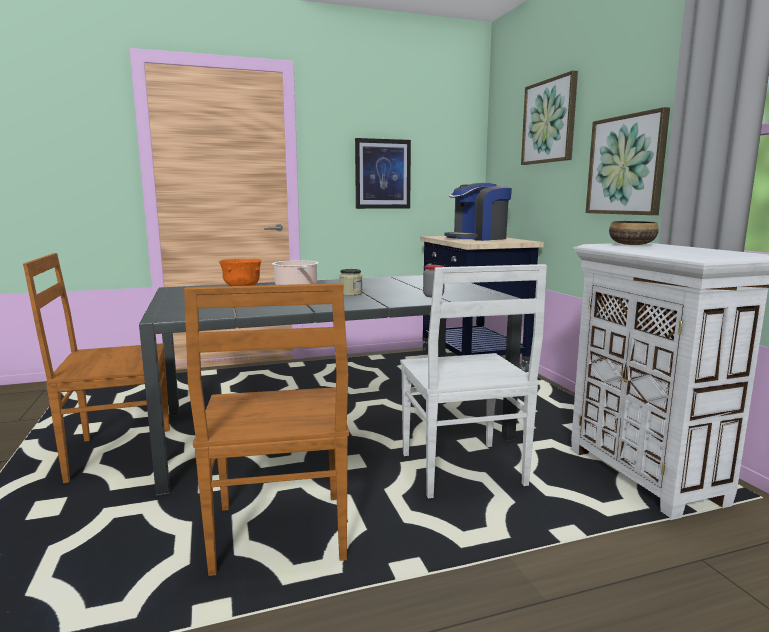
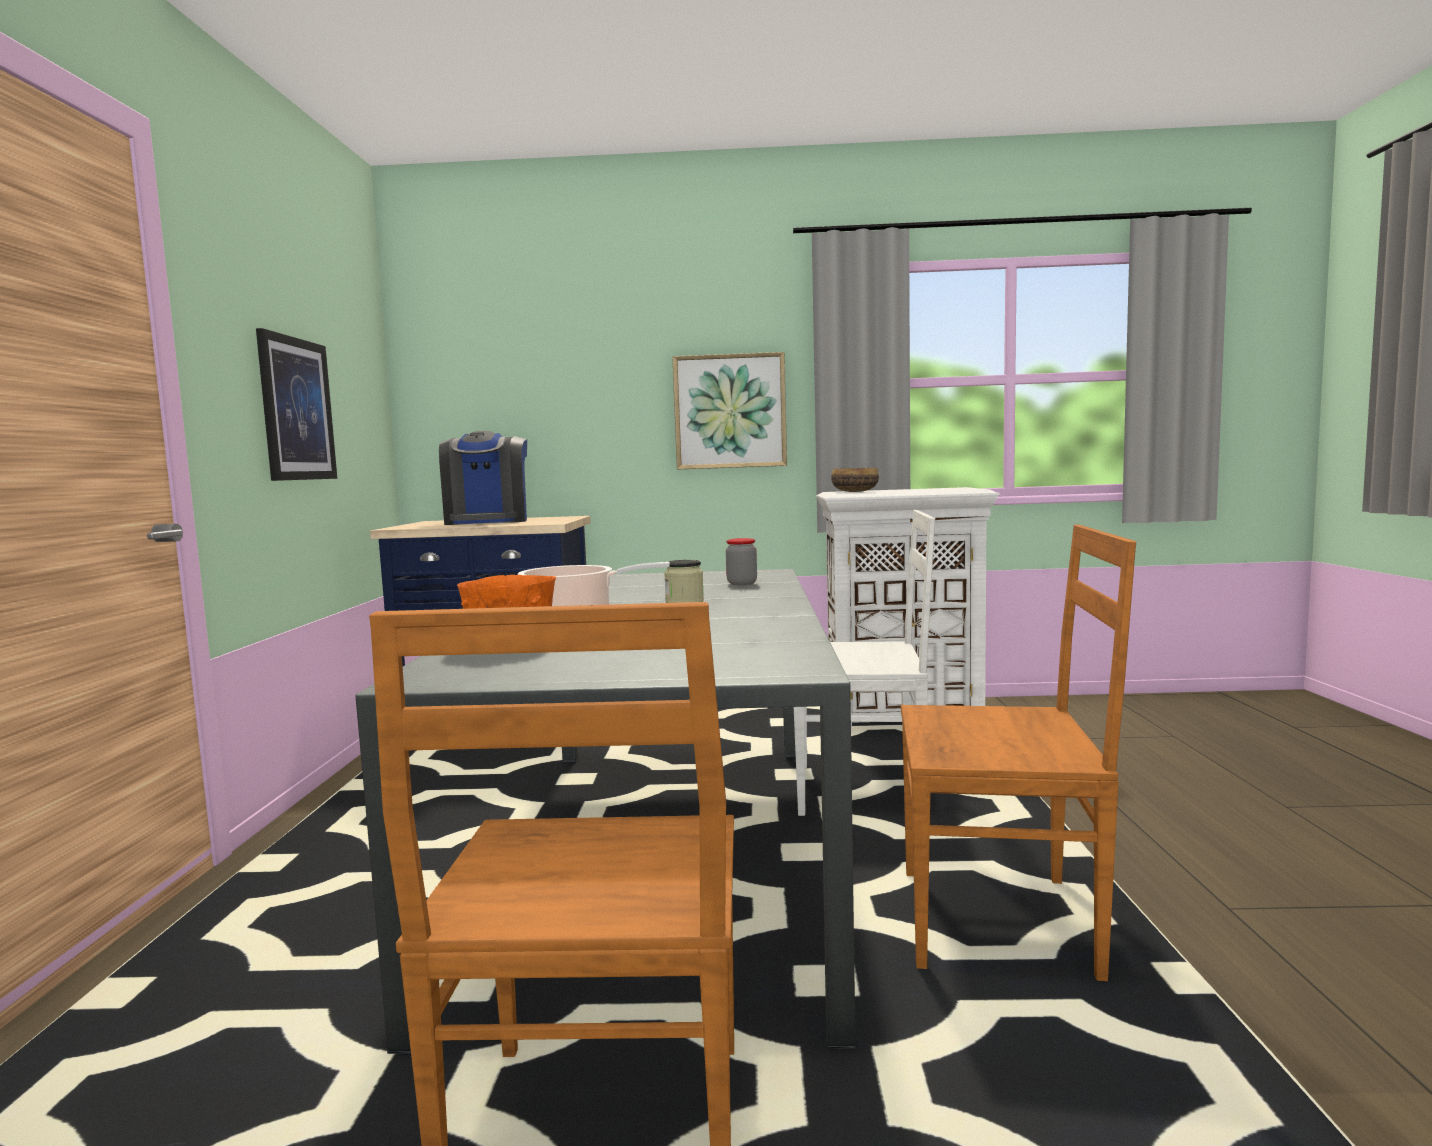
camera: 70 degrees left, 5 degrees down
picture [521,70,578,165] -> none

